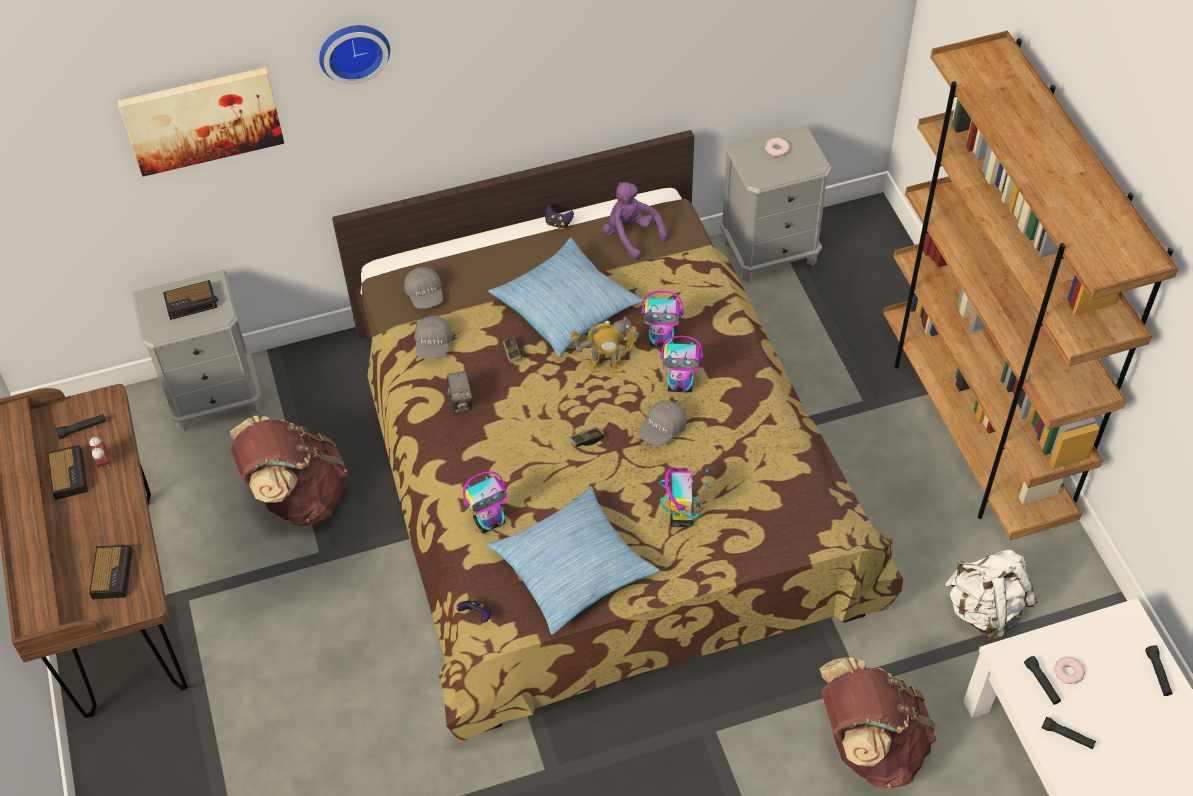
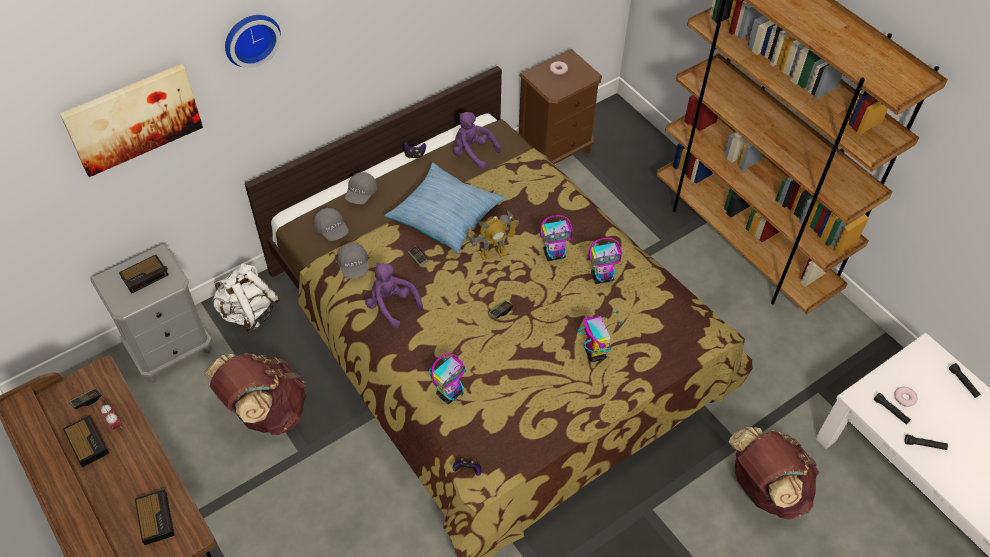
camera: 20 degrees left, 0 degrees up
black flashlight [56,414,106,439] -> game controller [69,388,102,410]
camera [446,371,472,413] -> purple plush toy [365,262,423,328]
pillow [487,486,660,635] -> none
grey cap [638,400,686,446] -> grey cap moved to [345,172,378,204]
toy robot [642,291,684,347] -> toy robot moved to [589,238,622,284]
grey nightstand [720,125,832,282] -> brown nightstand [519,49,602,164]
white backpack [945,550,1037,640] -> white backpack moved to [212,263,280,332]

